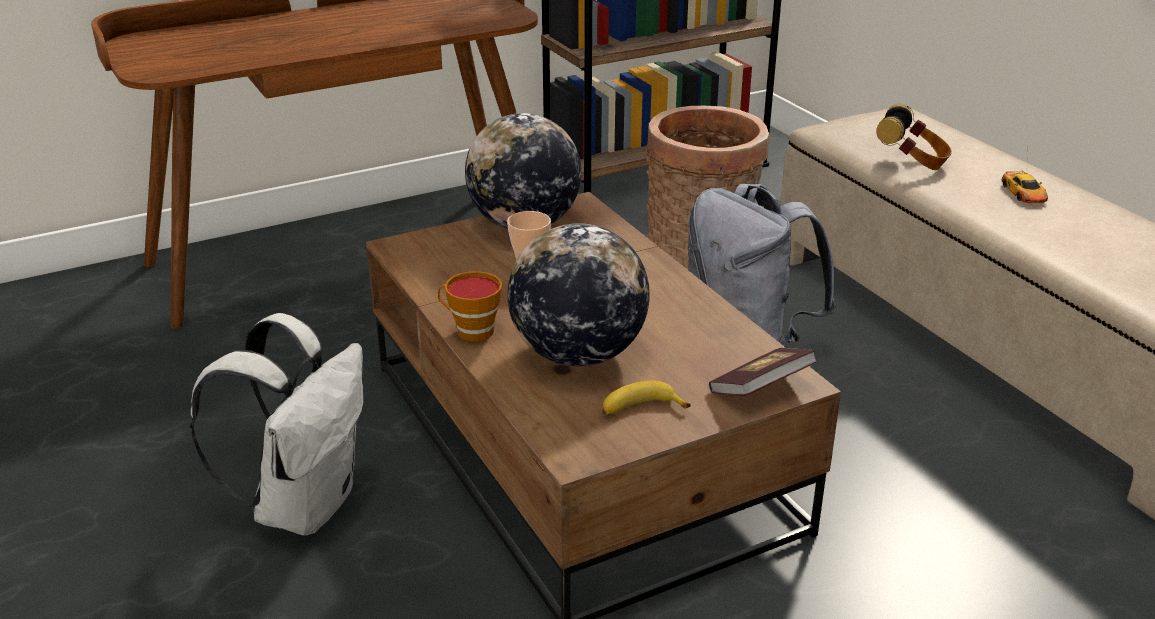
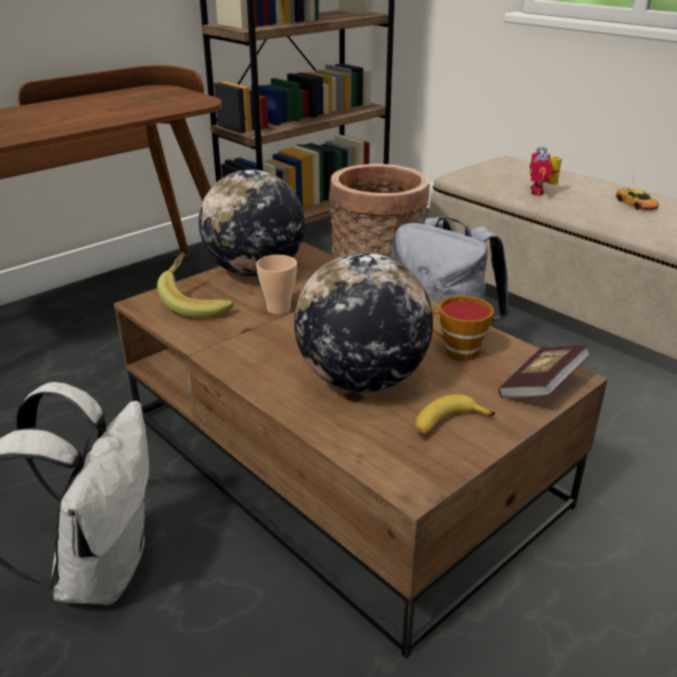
camera: 15 degrees left, 0 degrees up
cup [438,271,502,341] -> cup moved to [432,296,494,361]
headphones [876,104,952,170] -> toy robot [530,146,562,195]
none -> banana [157,252,234,318]

